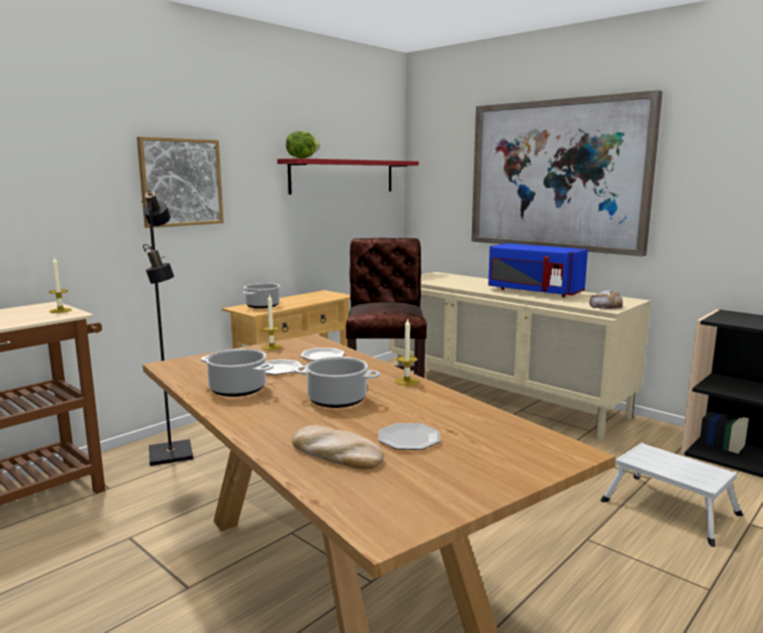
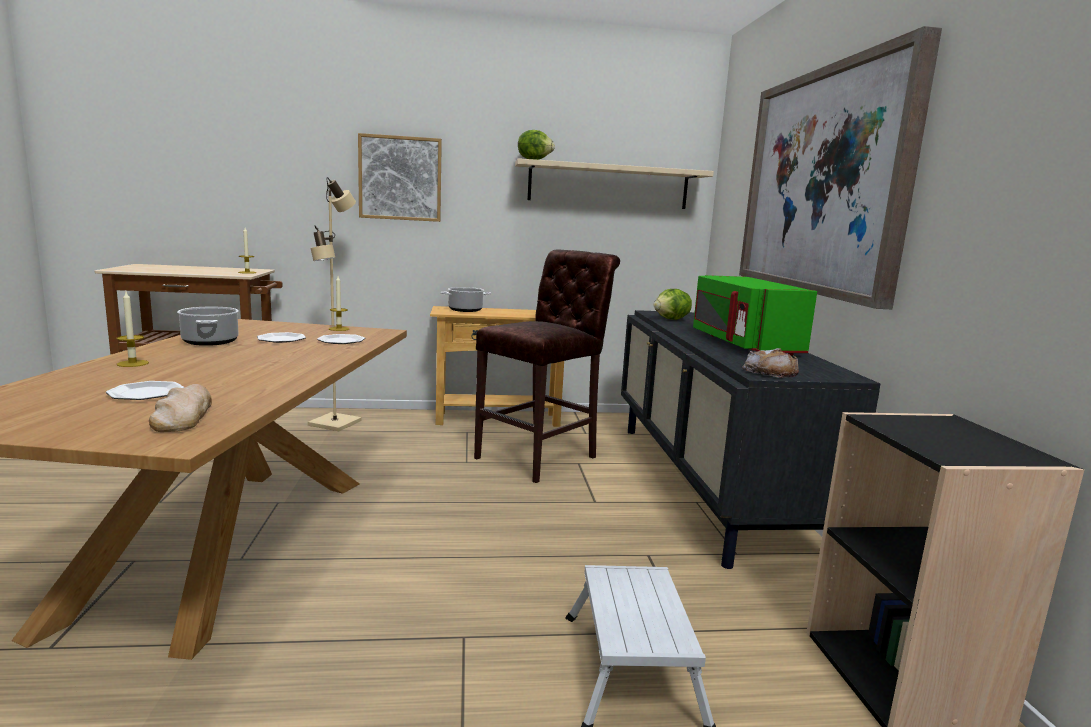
camera: 40 degrees right, 0 degrees up
black floor lamp [141,190,193,466] -> beige floor lamp [308,177,361,431]
red shelf [277,158,419,195] -> beige shelf [515,158,714,209]
bread [292,425,384,469] -> bread moved to [149,384,212,432]
cooking pot [294,357,381,408] -> none
beige cabinet [389,272,651,440] -> black cabinet [621,310,881,569]
candle [395,318,419,386] -> candle moved to [116,292,149,367]
blue microwave [488,243,588,297] -> green microwave [693,275,817,356]
none -> lettuce [654,289,692,320]

